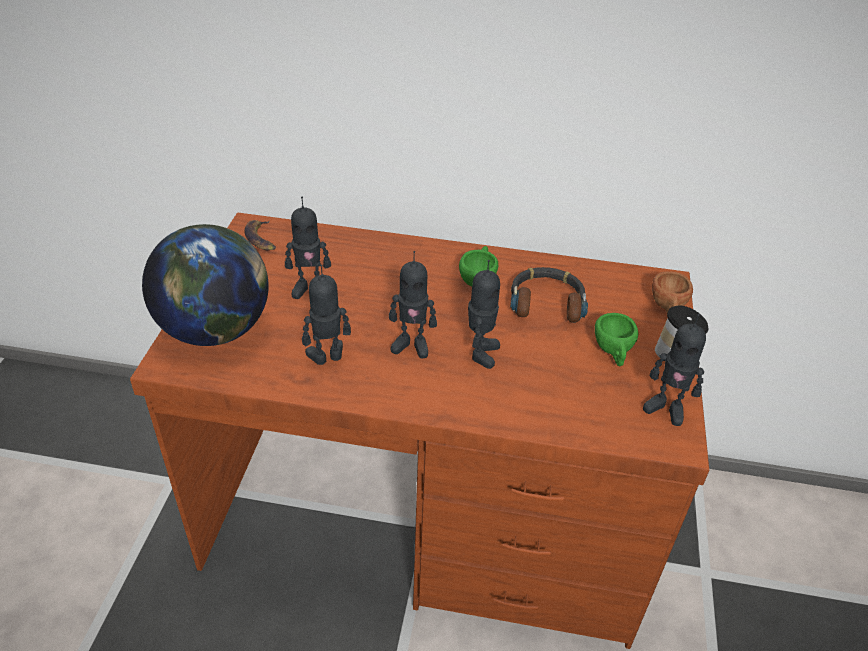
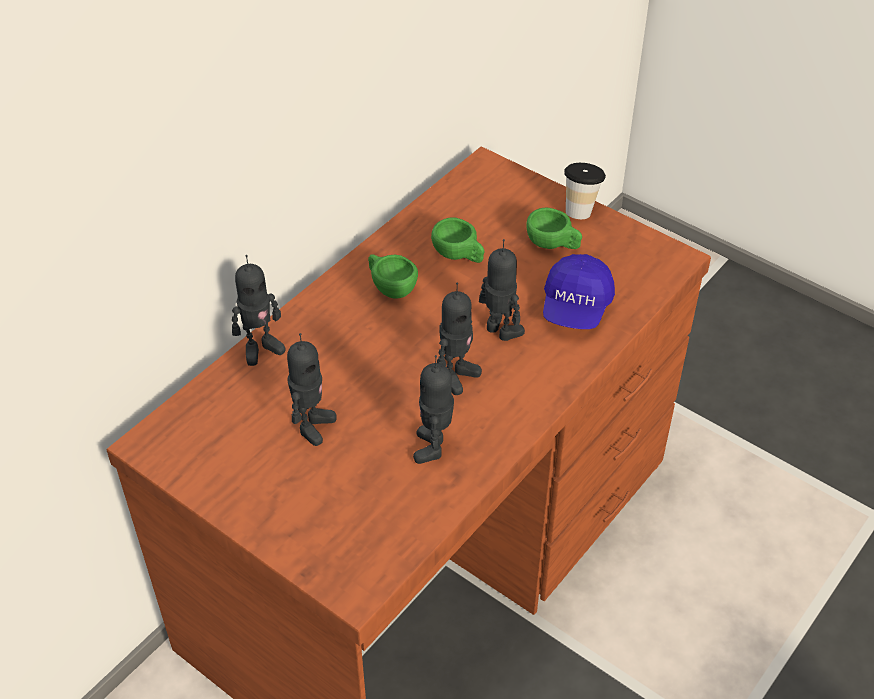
camera: 60 degrees left, 5 degrees up
globe [142,224,269,346] -> none
banana [244,220,276,250] -> none
headphones [510,267,588,323] -> green cup [431,218,485,263]
toy robot [643,314,706,426] -> toy robot moved to [232,255,286,366]
brown cup [652,271,693,313] -> none
none -> blue cap [543,254,615,329]

